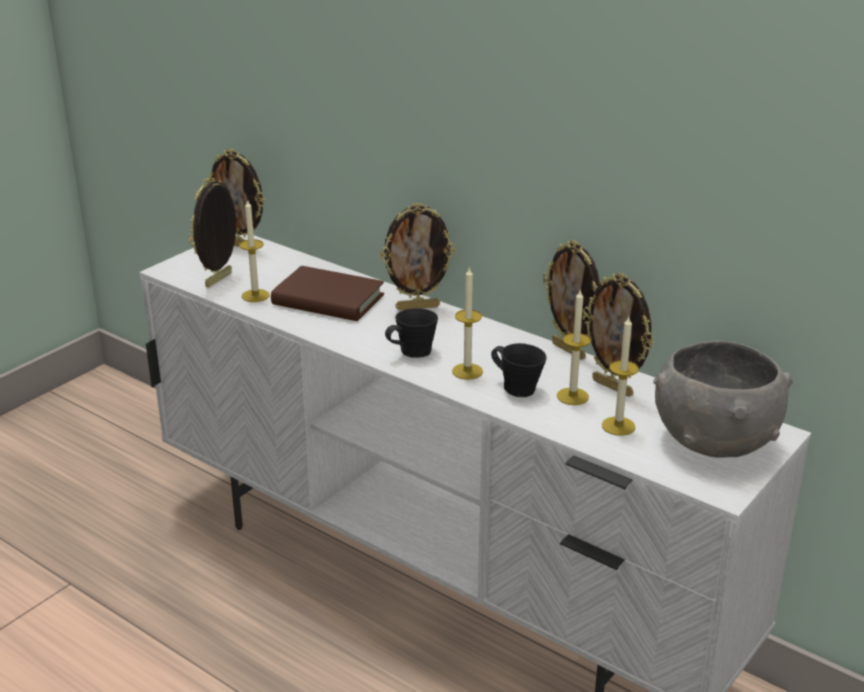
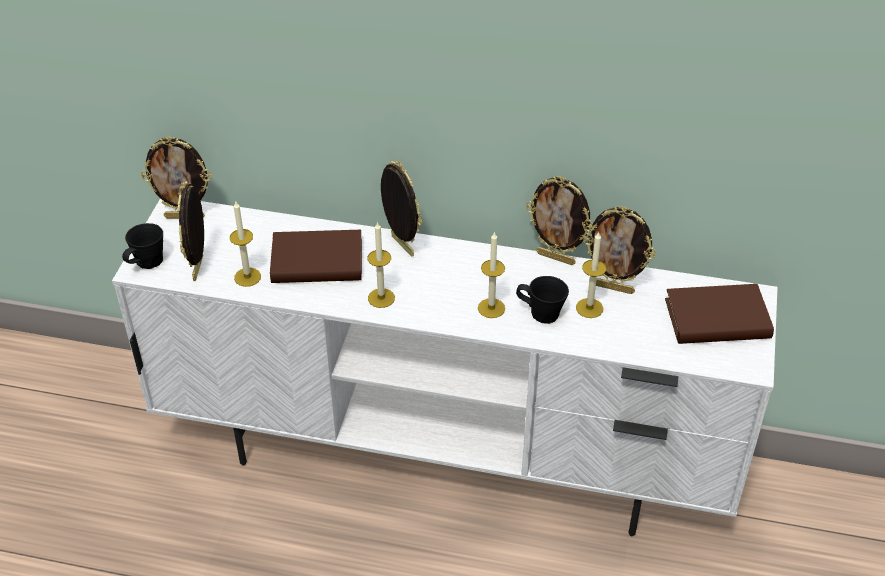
camera: 25 degrees left, 15 degrees up
picture frame [380,202,456,310] -> picture frame turned 90 degrees counterclockwise [381,160,422,257]
black mug [385,308,438,358] -> black mug moved to [122,223,163,269]
candle [602,317,639,436] -> candle moved to [368,221,395,308]
grey bowl [653,340,793,458] -> brown book [665,284,774,344]

